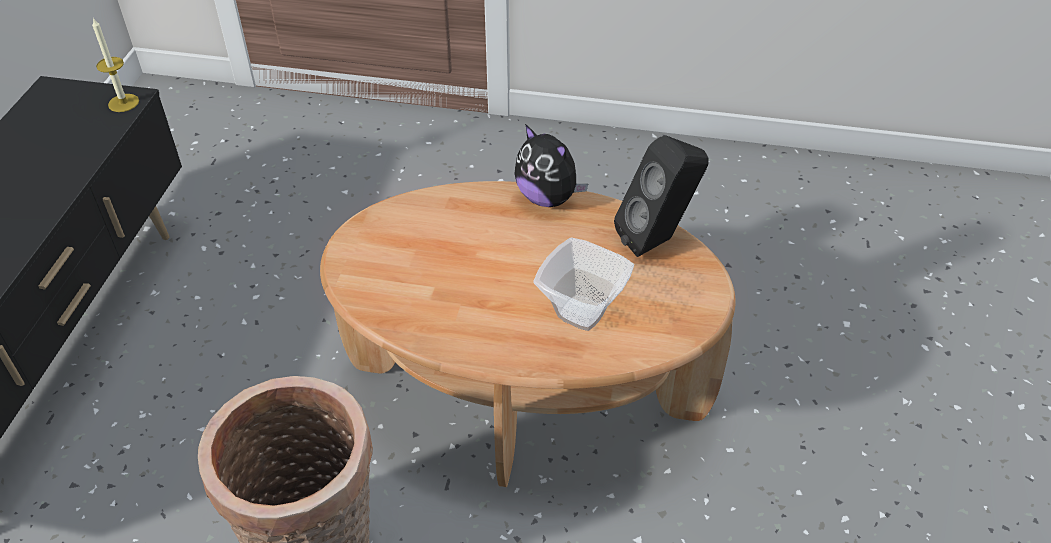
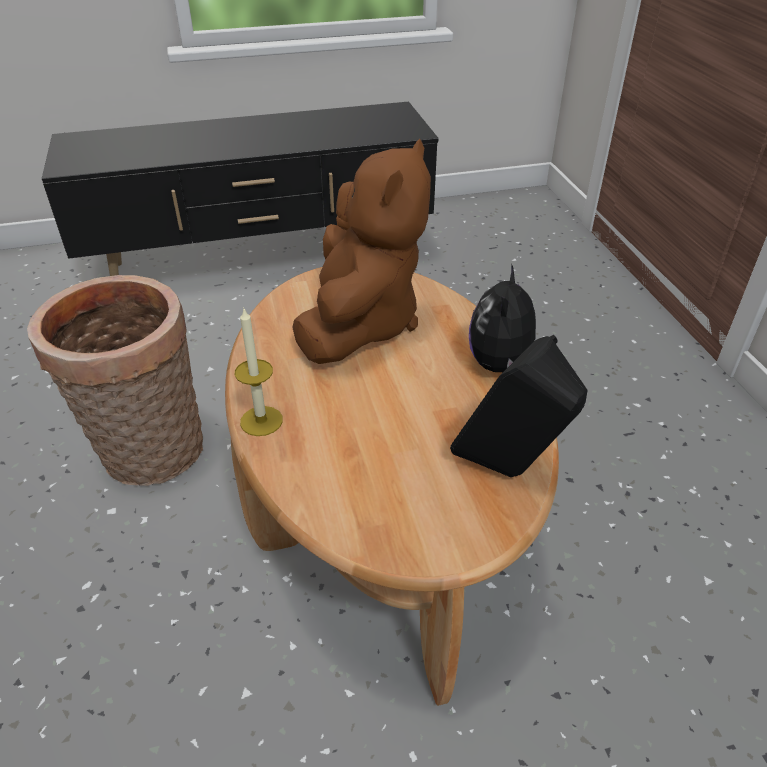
camera: 65 degrees right, 5 degrees down
candle [92,18,139,112] -> candle moved to [235,307,283,436]
bowl [533,238,634,331] -> none
none -> brown plush toy [292,139,431,364]

